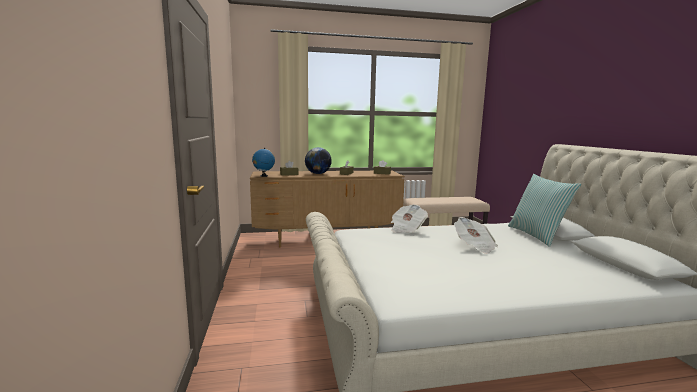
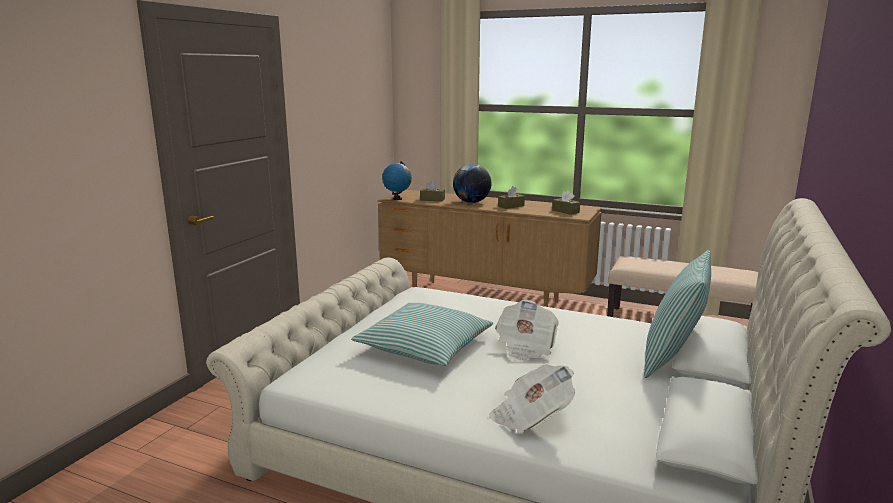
camera: 35 degrees right, 5 degrees up
newspaper [391,204,428,233] -> newspaper moved to [489,364,576,434]
none -> pillow [351,303,493,366]

